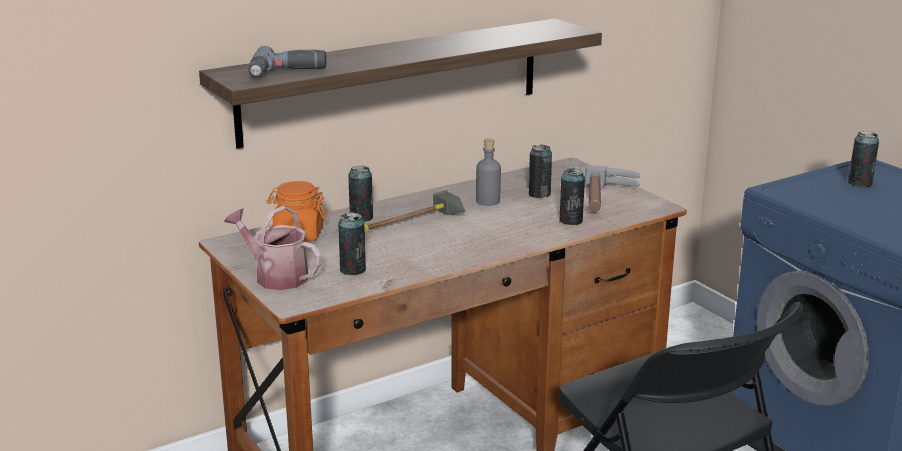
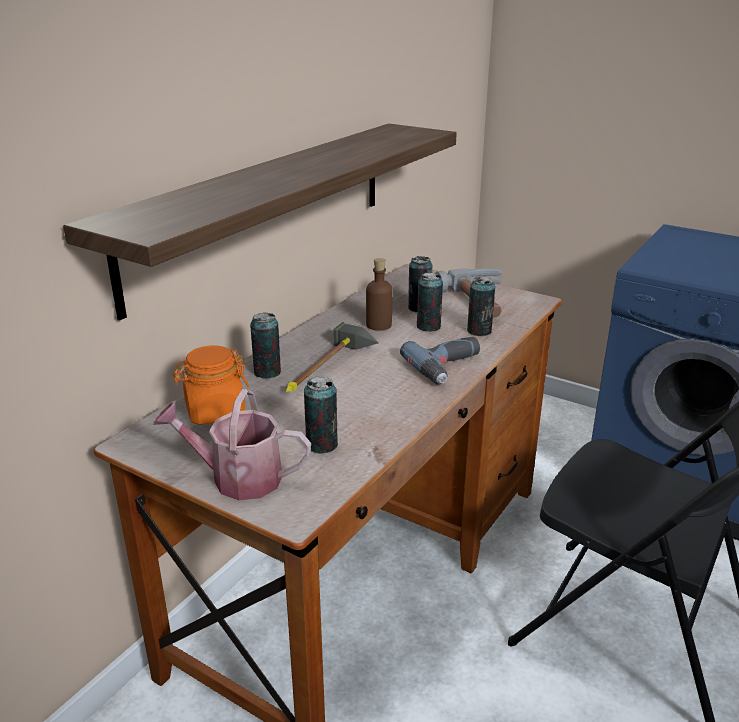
camera: 25 degrees left, 5 degrees up
power drill [249,46,326,78] -> power drill moved to [400,337,480,385]
grey bottle [476,138,501,206] -> brown bottle [366,258,393,331]
can [848,131,879,187] -> can moved to [417,273,443,332]

